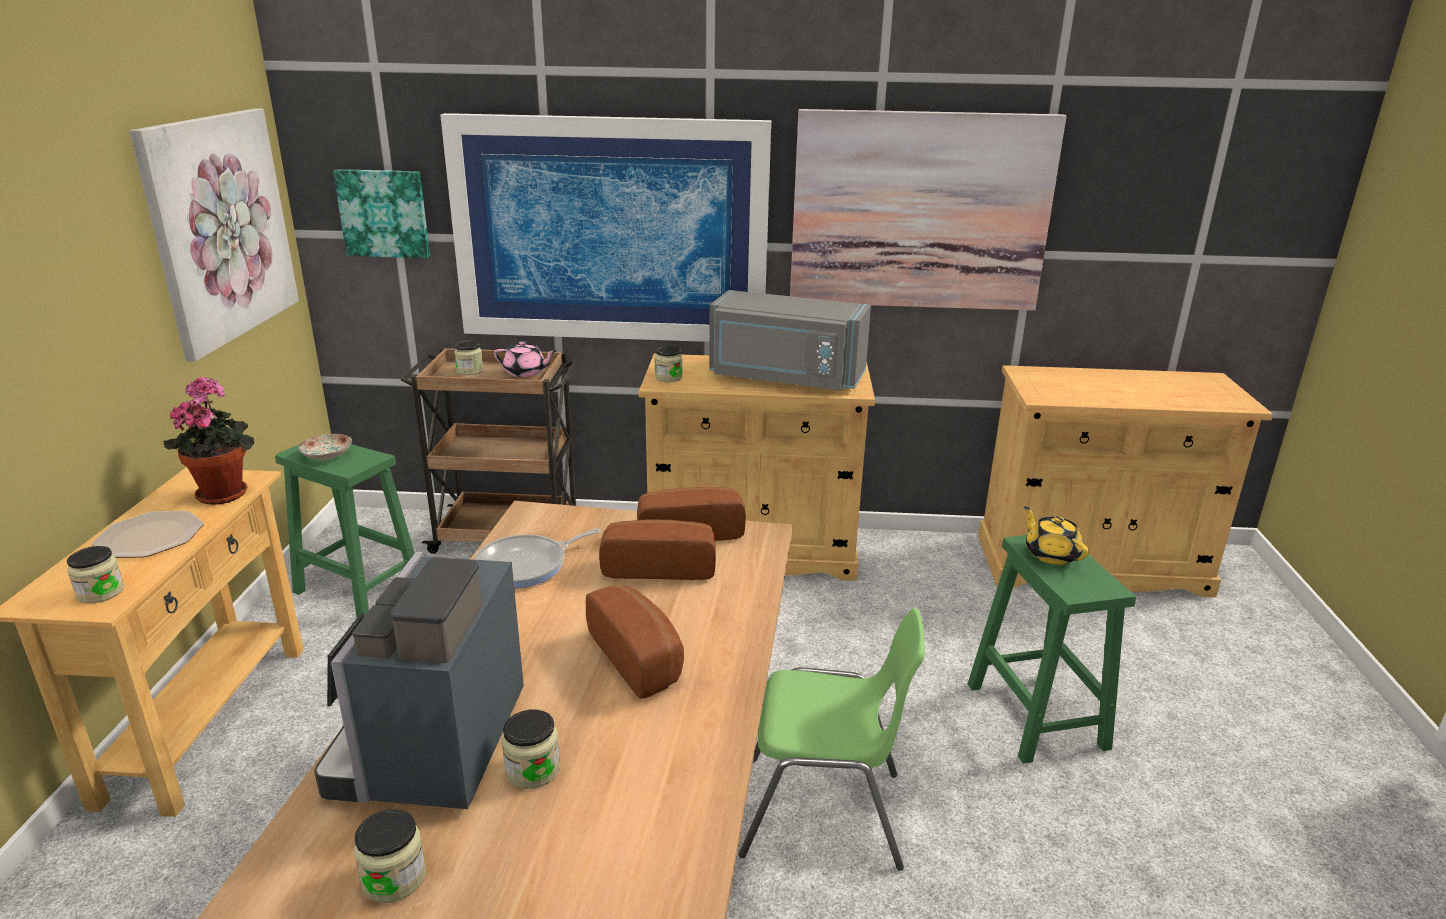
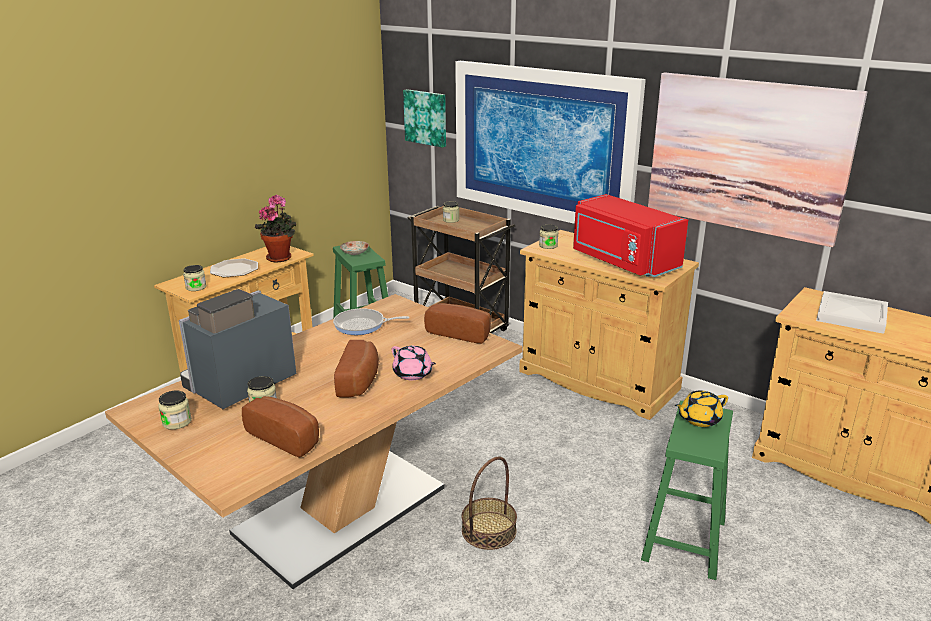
camera: 35 degrees right, 0 degrees up
picture [130,108,299,362] -> none
pink teapot [494,341,556,377] -> pink teapot moved to [392,345,436,380]
bread [599,520,716,580] -> bread moved to [242,396,319,458]
grey microwave [709,290,871,390] -> red microwave [573,194,688,277]
green chair [739,608,925,871] -> basket [461,457,517,550]
yellow teapot [1024,506,1089,565] -> yellow teapot turned 120 degrees counterclockwise [675,390,728,427]
none -> white tray [816,291,888,334]

